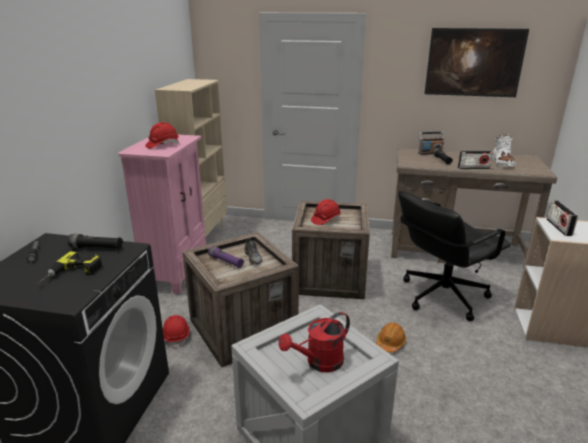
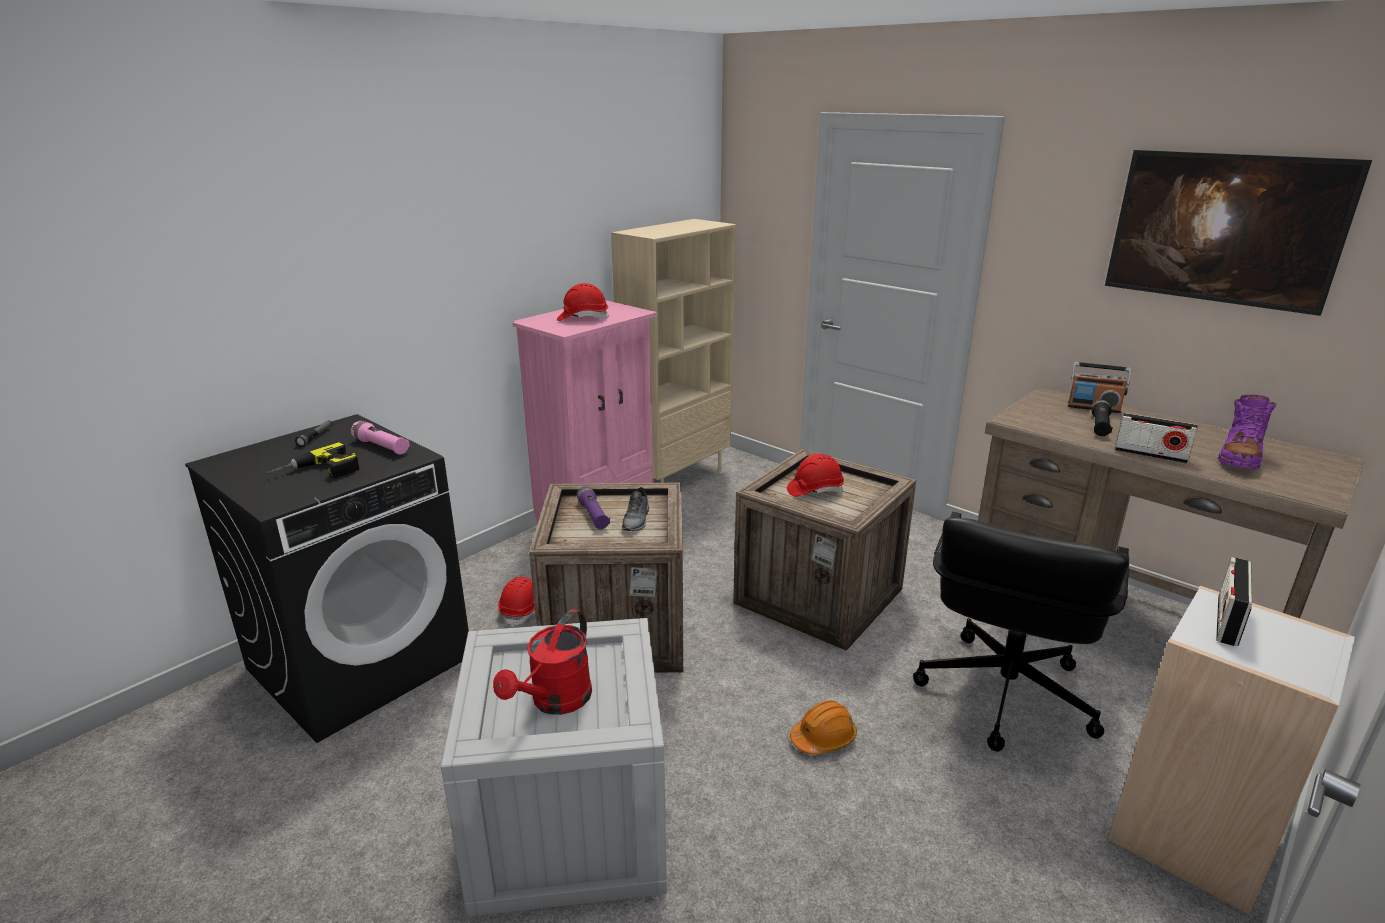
camera: 30 degrees right, 0 degrees up
black flashlight [68,234,123,249] -> pink flashlight [351,421,410,454]
red watering can [279,312,350,372] -> red watering can turned 60 degrees counterclockwise [493,609,592,715]
black office chair [398,191,511,321] -> black office chair turned 60 degrees counterclockwise [913,512,1129,752]
white boot [492,134,516,167] -> purple boot [1218,395,1277,470]

